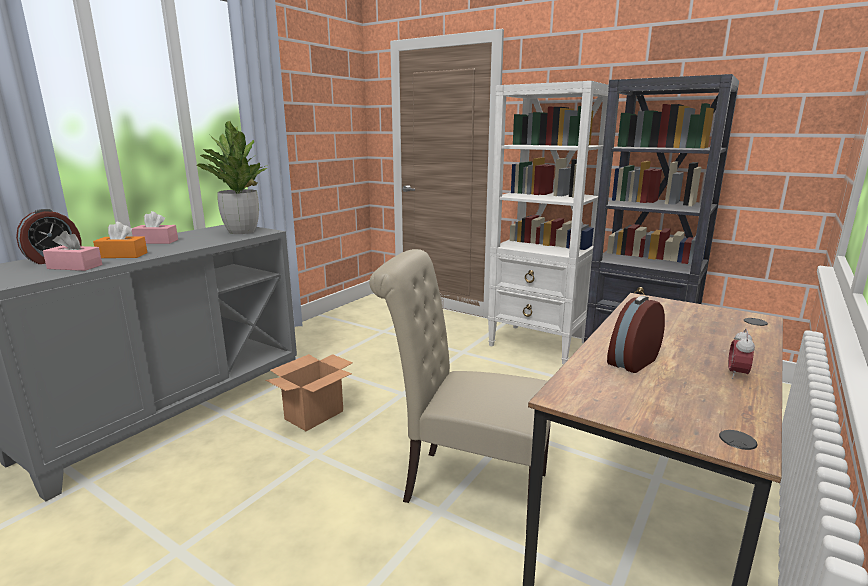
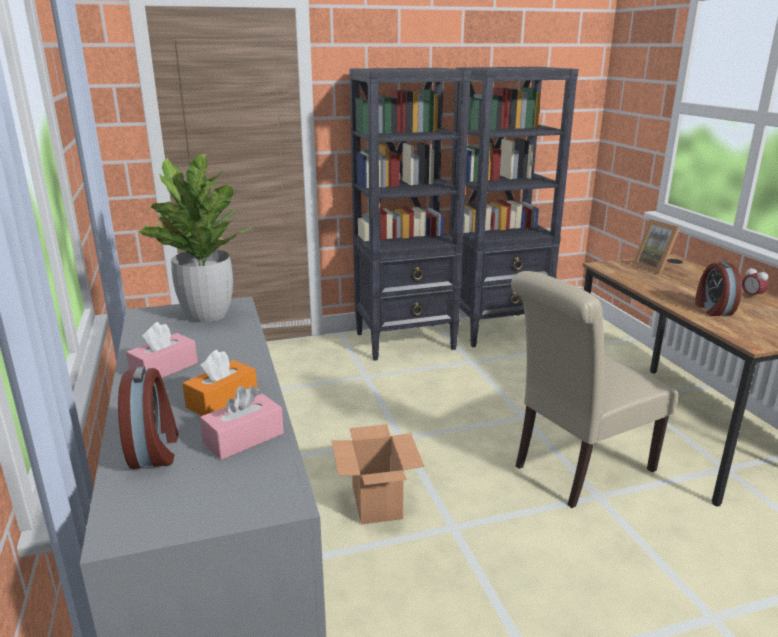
camera: 50 degrees left, 5 degrees up
white bookcase [488,81,609,364] -> black bookcase [349,68,471,361]
none -> picture frame [632,219,680,275]

